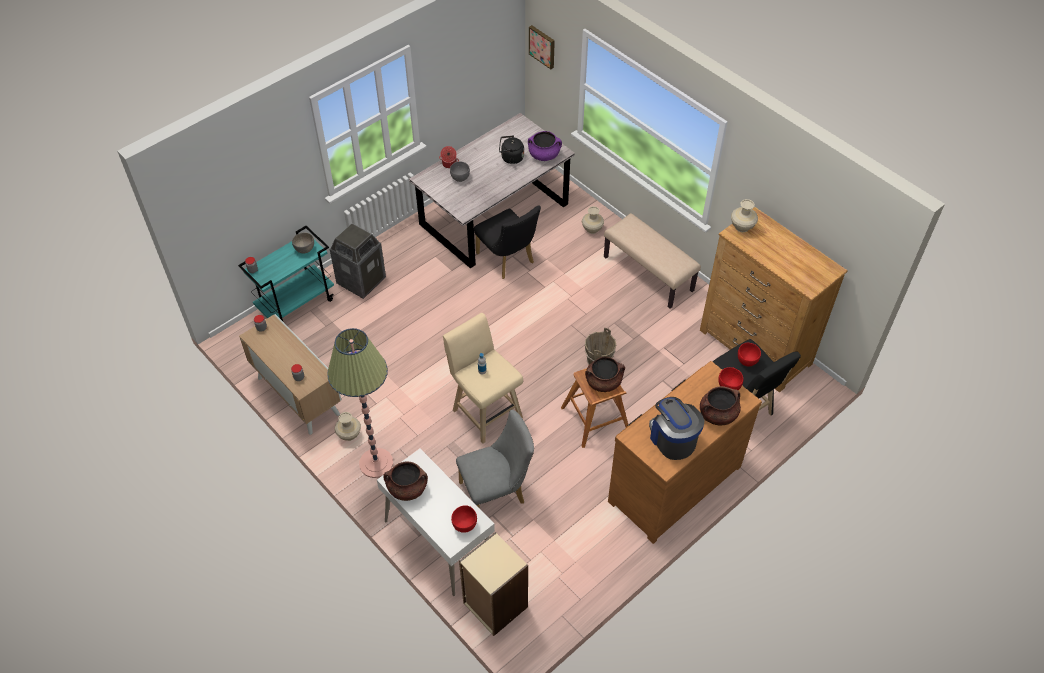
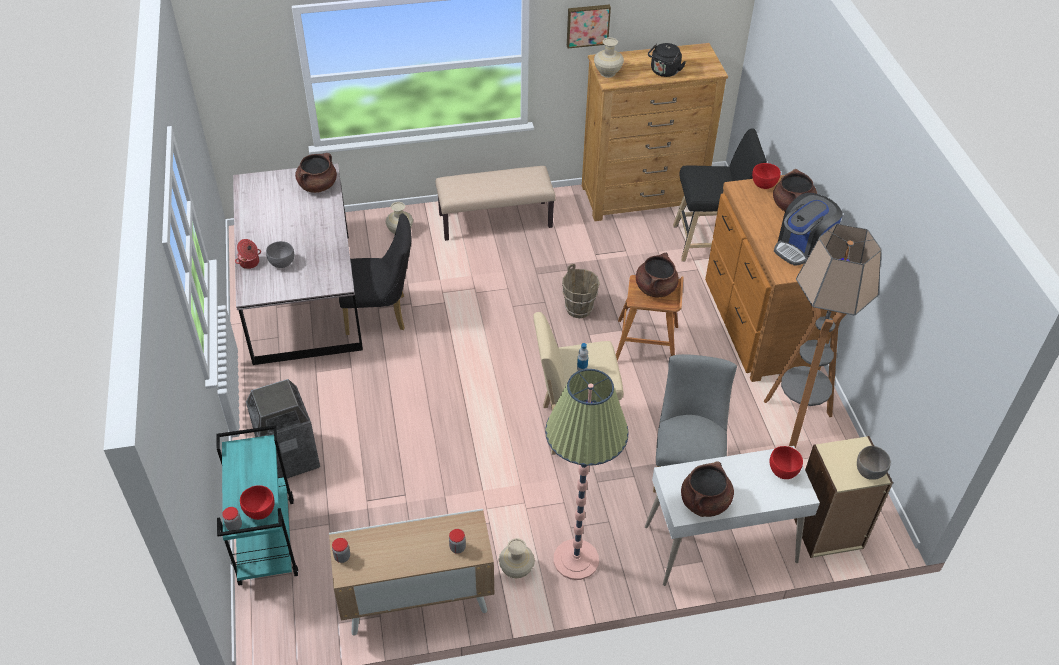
camera: 60 degrees left, 5 degrees down
grey bowl [292,233,314,253] -> grey bowl moved to [857,446,891,480]
black kettle [499,135,524,164] -> black kettle moved to [648,43,686,77]
purple cooking pot [528,131,562,161] -> brown cooking pot [295,153,337,193]
picture [529,25,555,69] -> picture moved to [567,4,611,48]
coffee machine [649,397,705,460] -> coffee machine turned 45 degrees counterclockwise [774,193,843,266]
red bowl [738,343,761,367] -> red bowl moved to [240,485,275,520]
none -> floor lamp [764,224,881,449]

